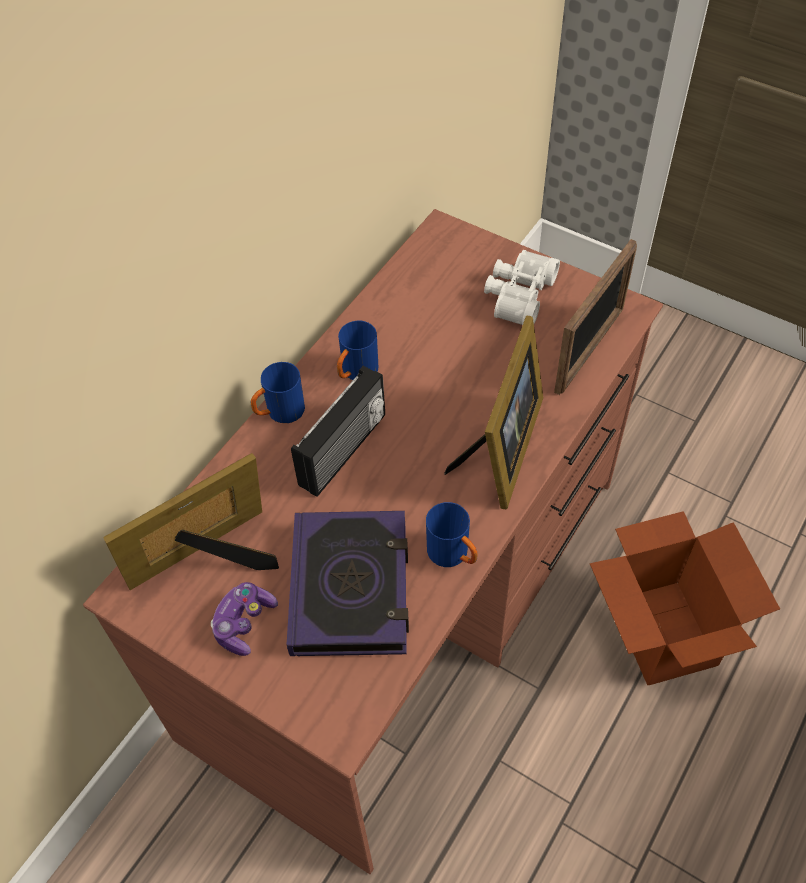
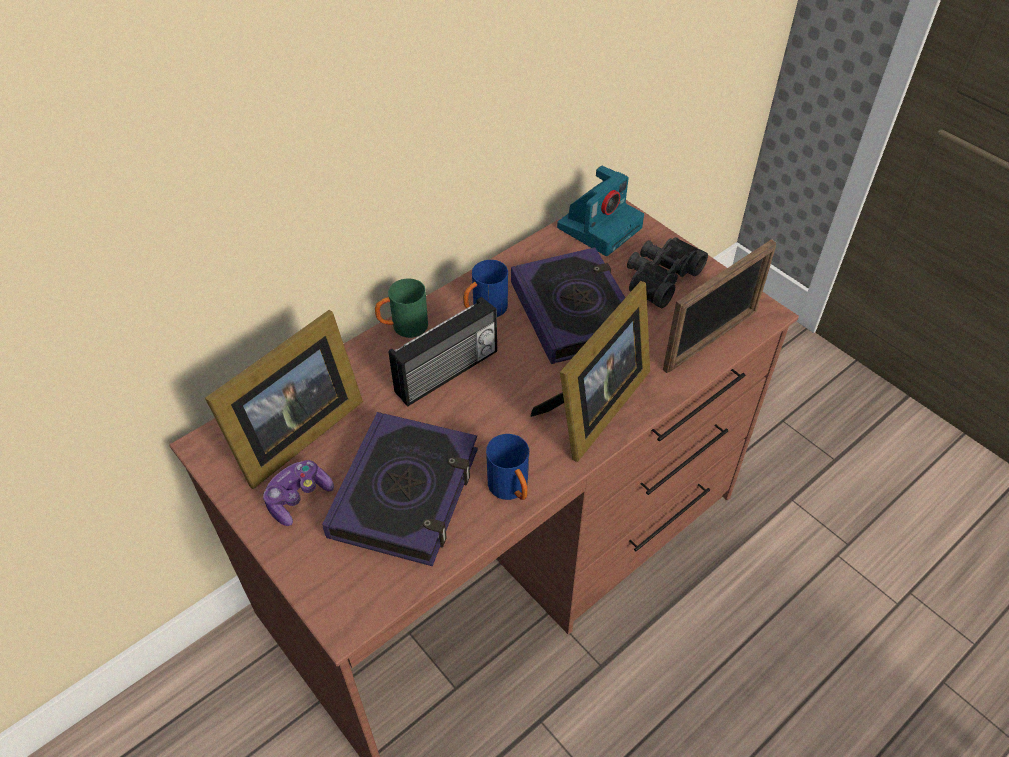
camera: 15 degrees right, 5 degrees down
picture frame [103,453,279,590] -> picture frame turned 150 degrees clockwise [205,310,363,489]
blue mug [251,362,305,423] -> green mug [375,278,428,338]
white binoculars [484,250,560,325] -> black binoculars [627,237,708,308]
cardboard box [590,511,780,685] -> none
none -> book [511,247,625,364]
none -> camera [557,166,644,256]

